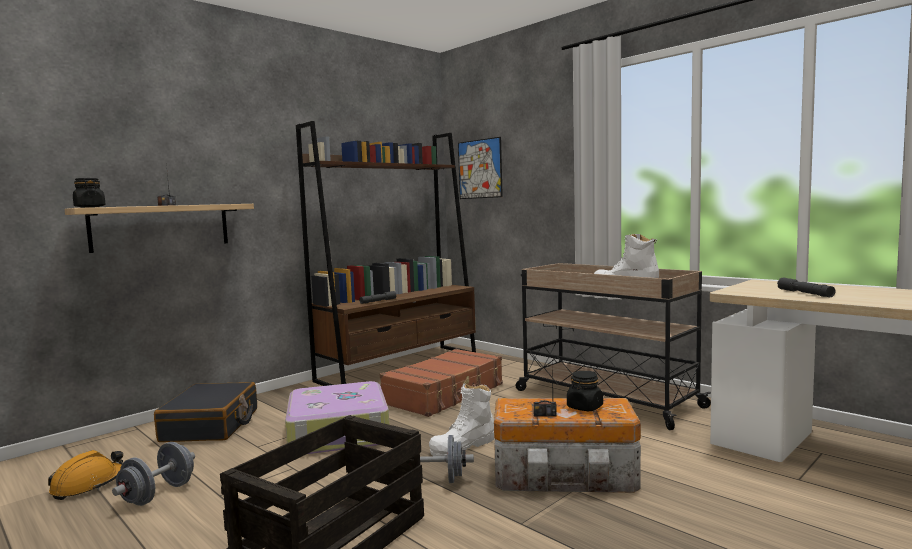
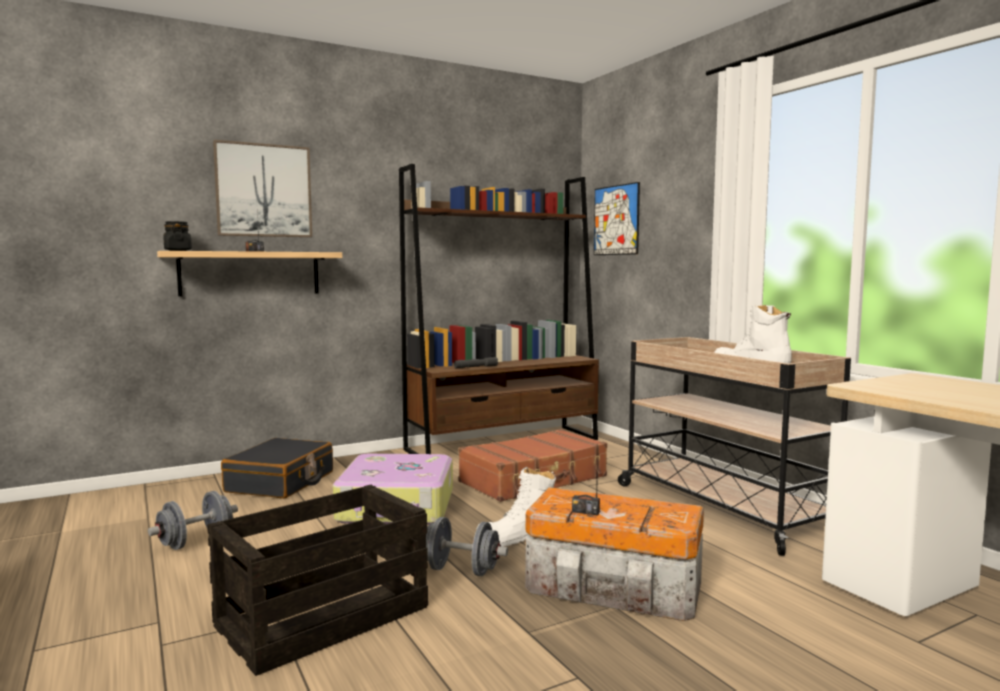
camera: 15 degrees right, 0 degrees up
orange hard hat [48,450,123,500] -> none
black jar [567,371,603,411] -> none
grey flashlight [777,277,836,297] -> none
none -> picture [213,140,312,237]

